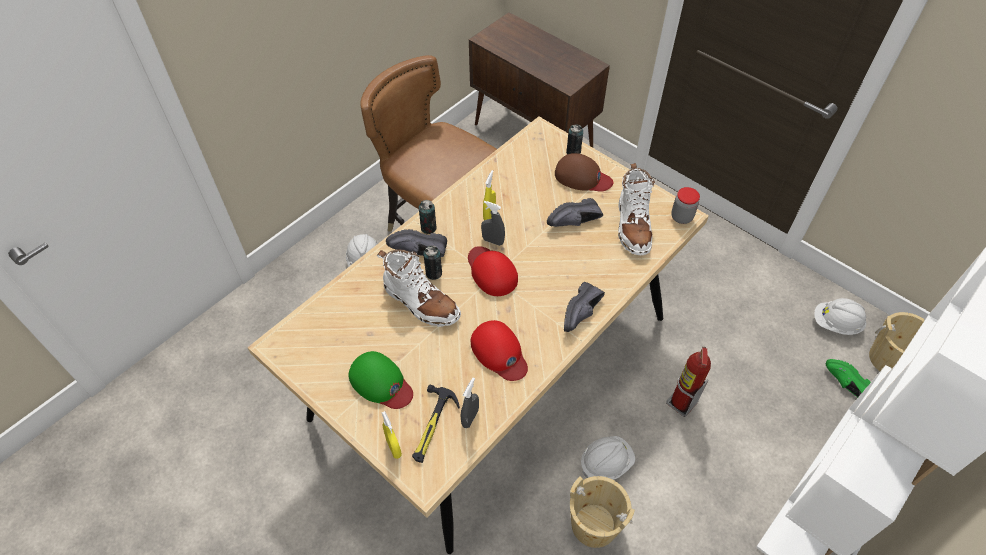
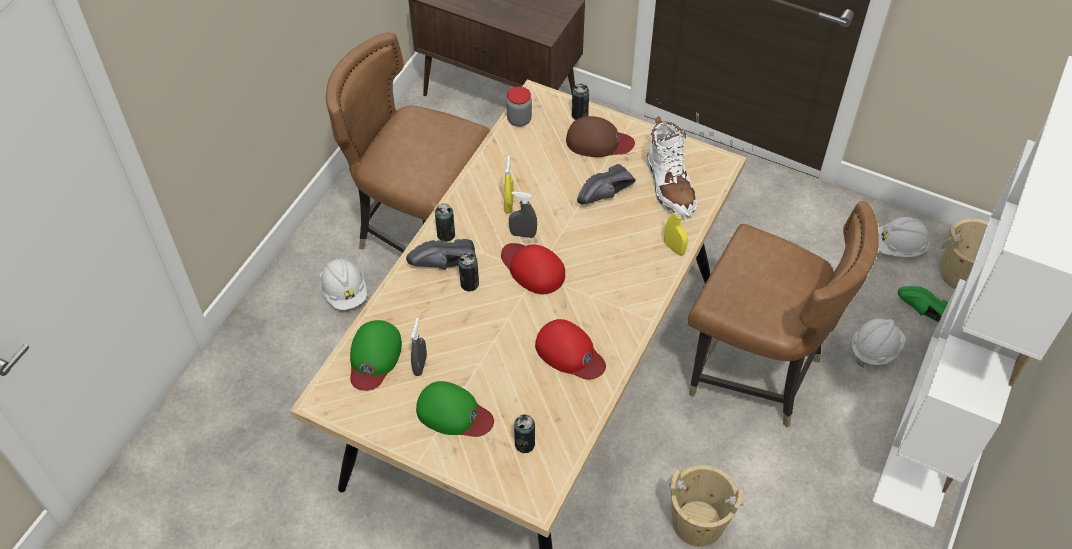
camera: 15 degrees left, 0 degrees up
white boot [377,249,461,327] -> none
yellow spray bottle [382,411,402,459] -> yellow spray bottle moved to [664,203,689,255]
hammer [412,385,460,463] -> can [514,414,535,453]
grey spray bottle [461,377,479,428] -> grey spray bottle moved to [411,318,427,376]
black shoe [564,282,605,332] -> none
white hard hat [581,436,635,480] -> white hard hat moved to [852,319,906,368]
fire extinguisher [666,347,711,417] -> brown chair [688,201,879,428]
jar [671,187,700,224] -> jar moved to [506,86,532,127]
none -> green cap [350,320,402,391]

